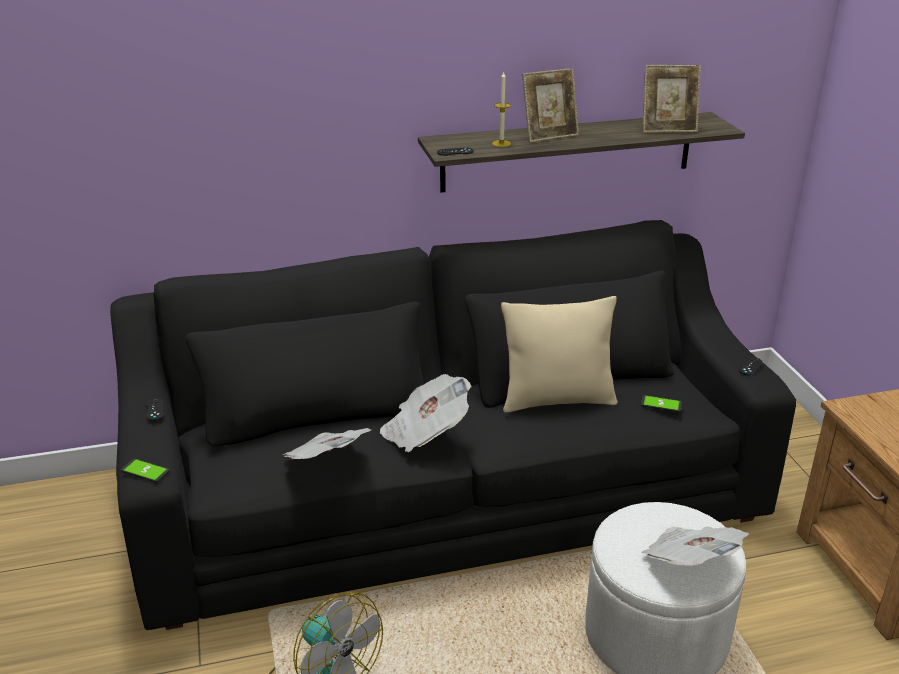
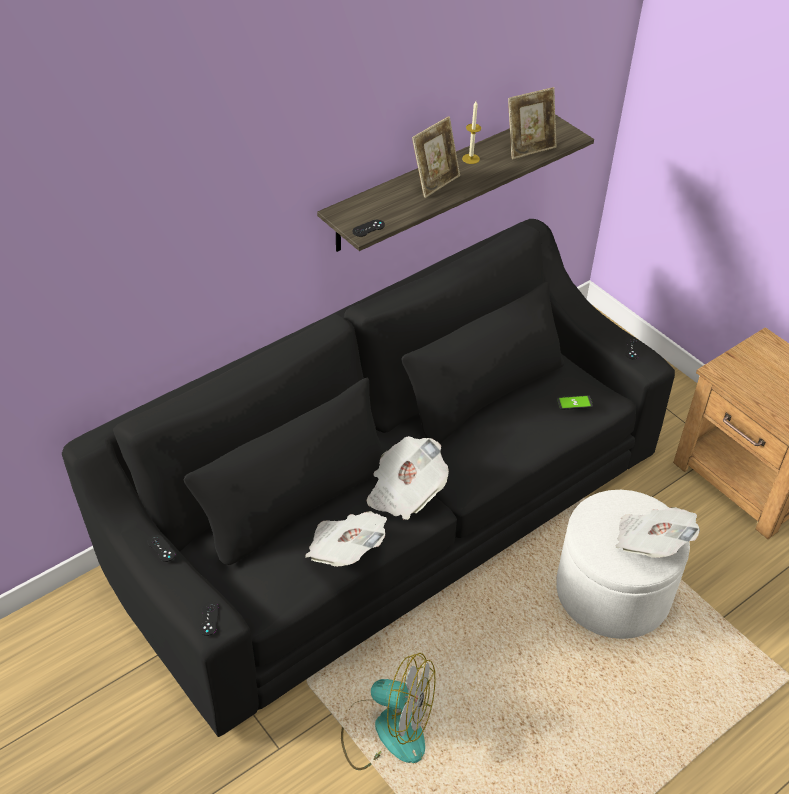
camera: 25 degrees left, 15 degrees up
phone [121,458,170,482] -> black game controller [199,602,219,636]
candle [492,71,511,147] -> candle moved to [462,101,481,164]
beige pillow [501,296,618,413] -> none

